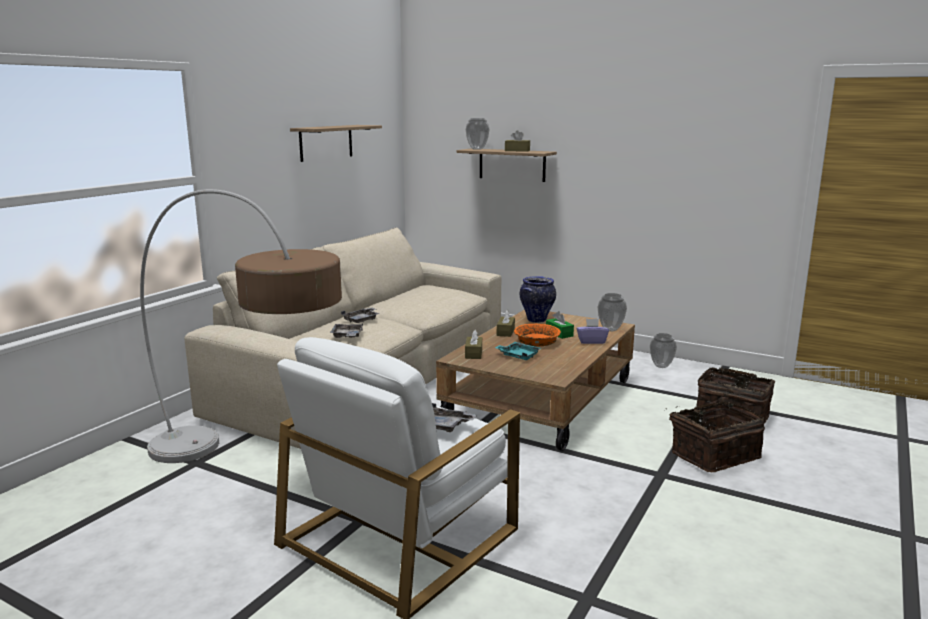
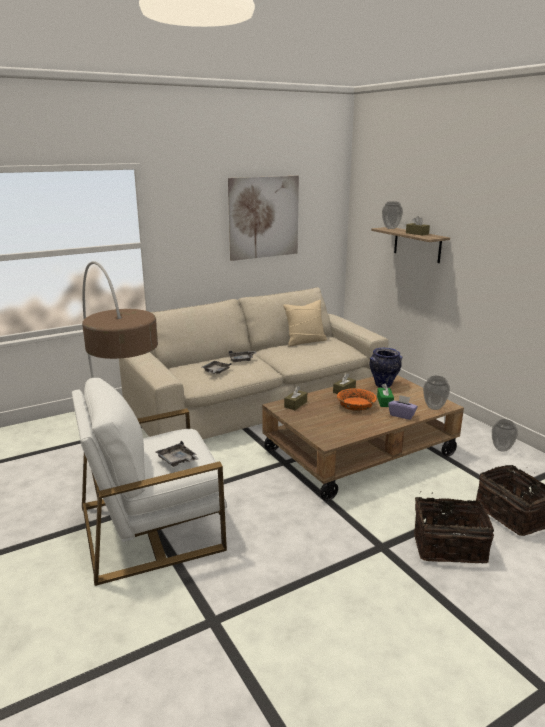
camera: 30 degrees right, 5 degrees up
shelf [290,125,382,162] -> picture [228,176,299,261]
turquoise tray [495,342,541,360] -> none
none -> beige pillow [283,300,327,347]

